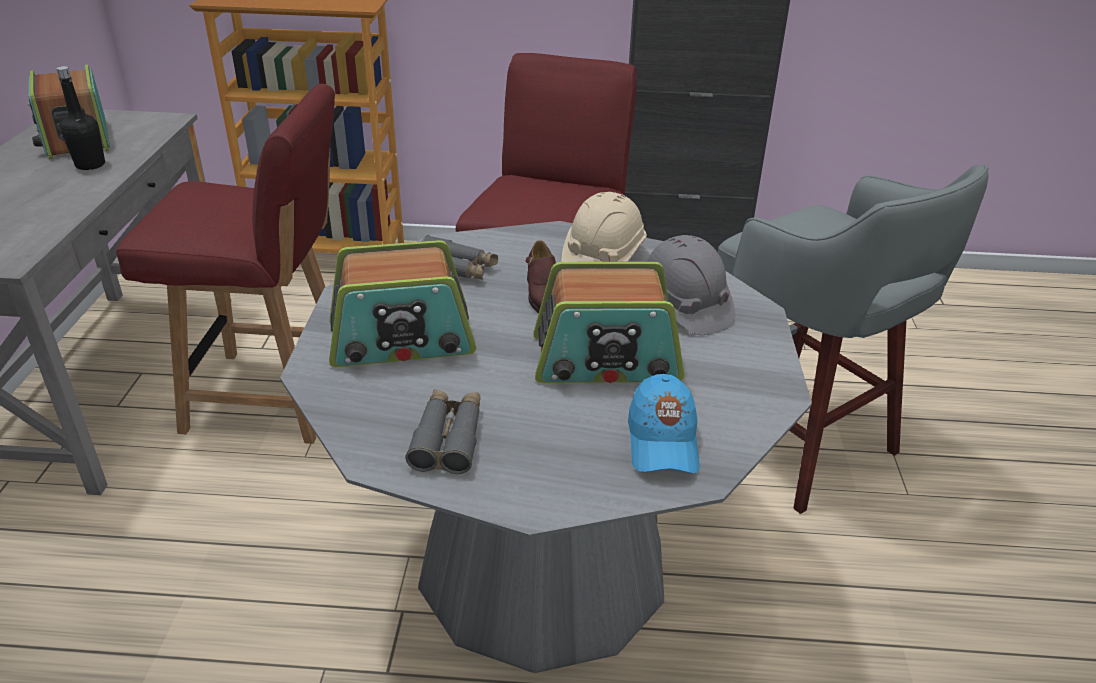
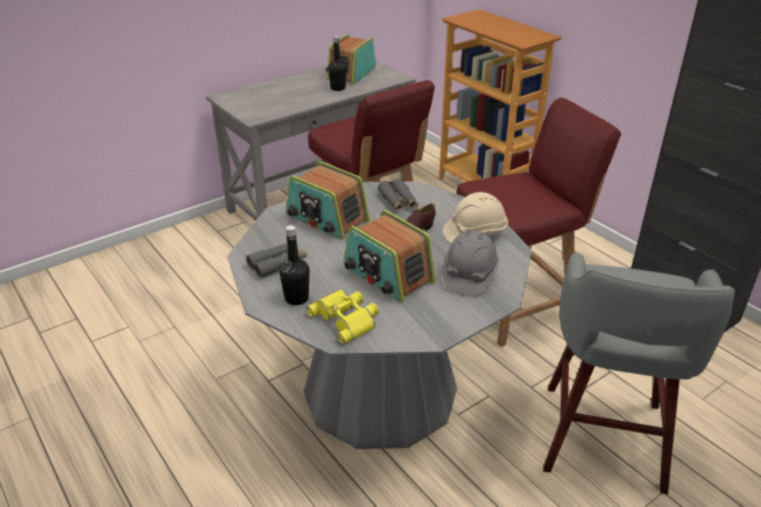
camera: 50 degrees right, 0 degrees up
blue cap [628,374,700,474] -> yellow binoculars [307,289,379,344]
none -> black bottle [279,225,310,305]

